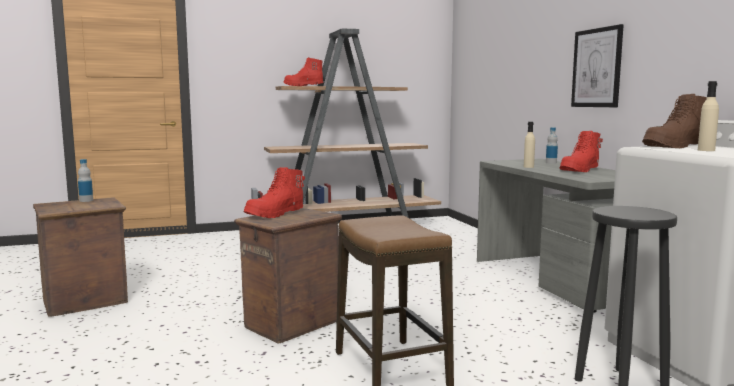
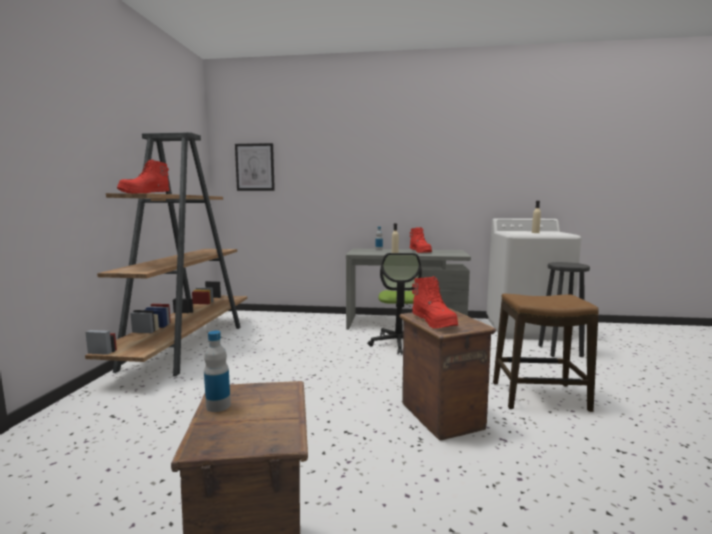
camera: 65 degrees left, 0 degrees up
picture [571,24,624,107] -> picture moved to [235,143,275,191]
brown boot [642,94,707,148] -> none
none -> office chair [368,253,422,355]

